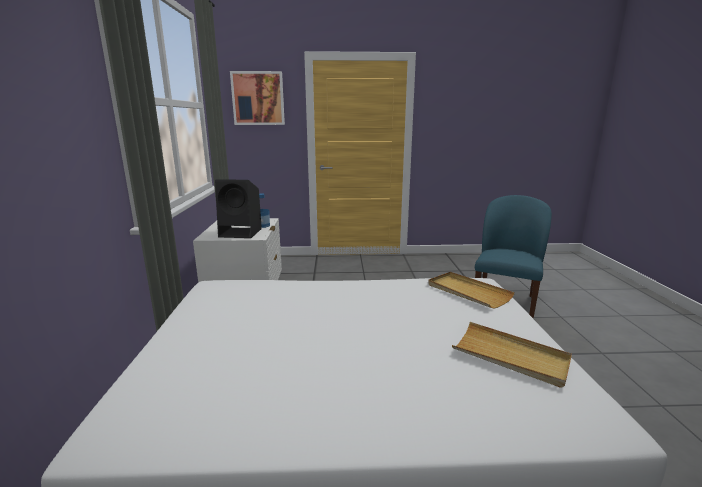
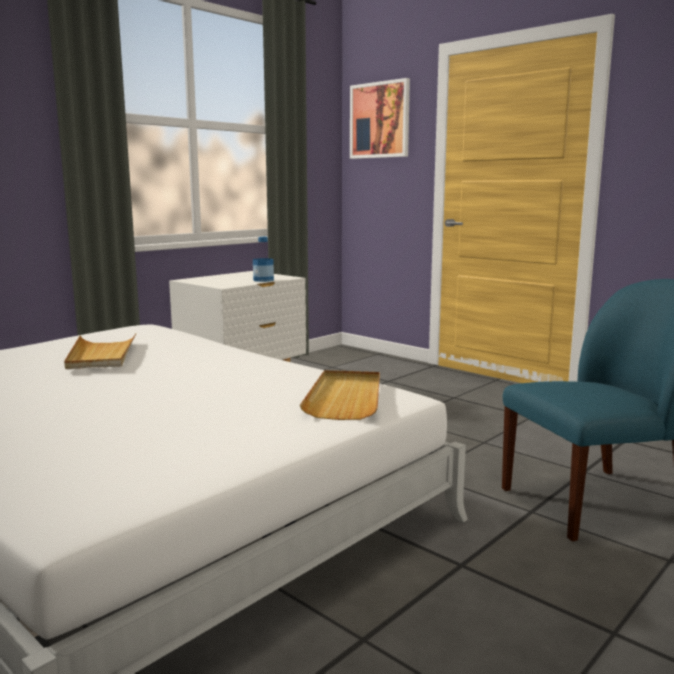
camera: 45 degrees right, 5 degrees down
black speaker [215,179,262,238] -> none
beige tray [452,322,572,388] -> beige tray moved to [64,334,136,369]

